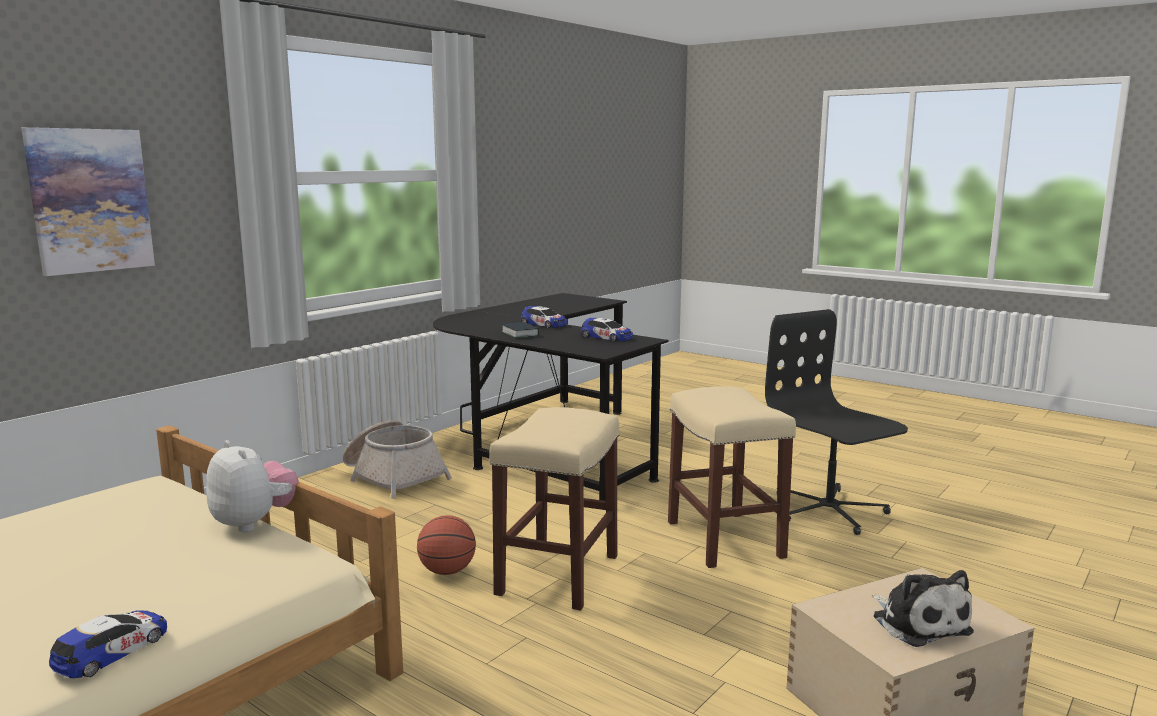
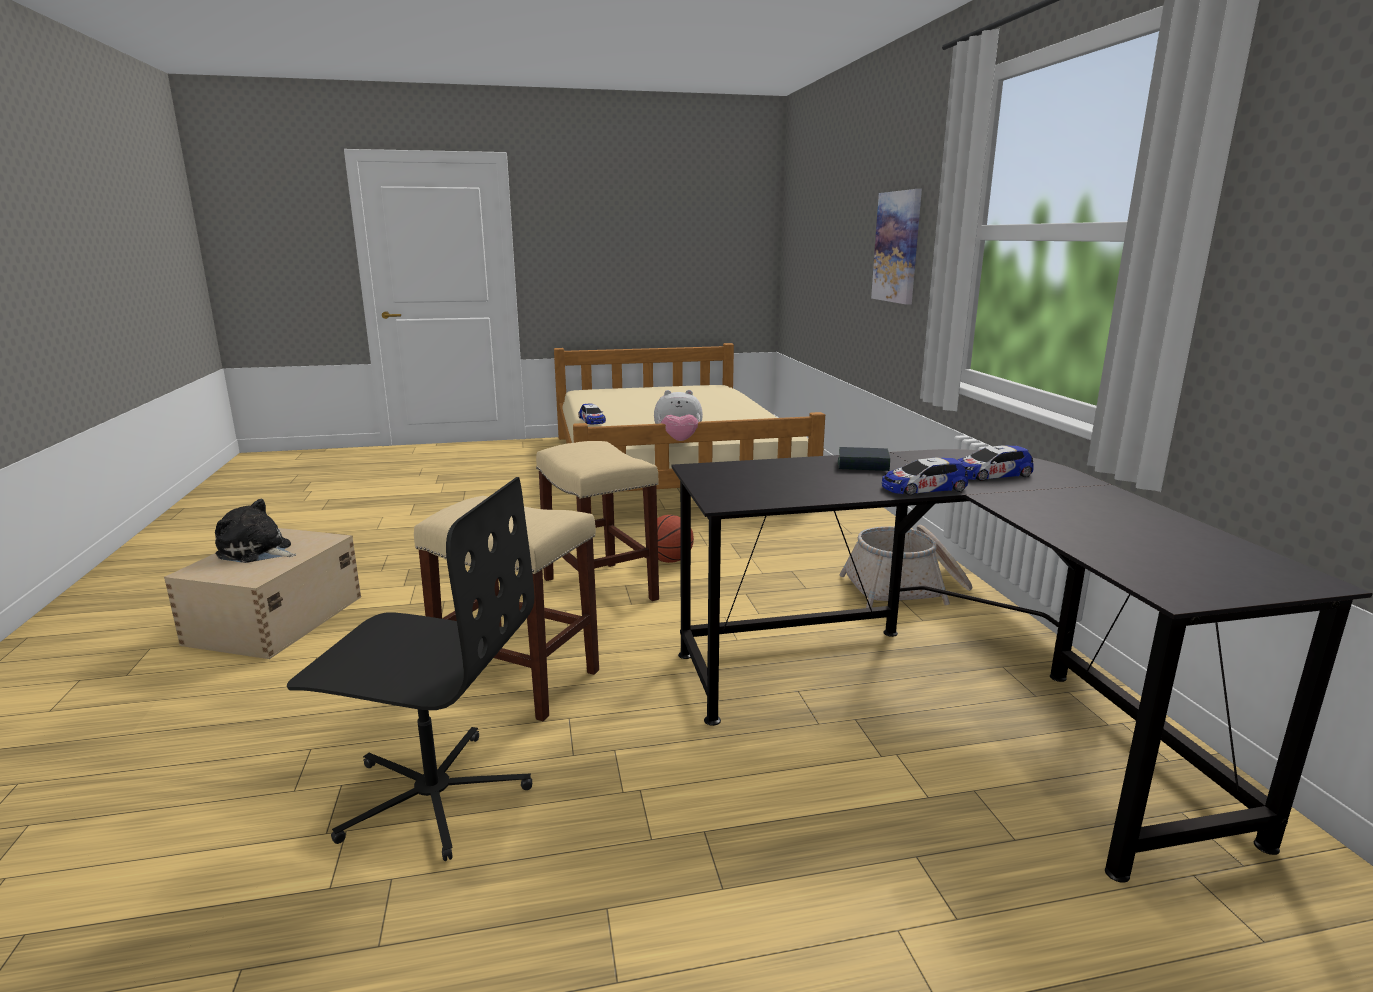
camera: 130 degrees right, 5 degrees up
toy car [581,318,633,341] -> toy car moved to [958,445,1034,481]

